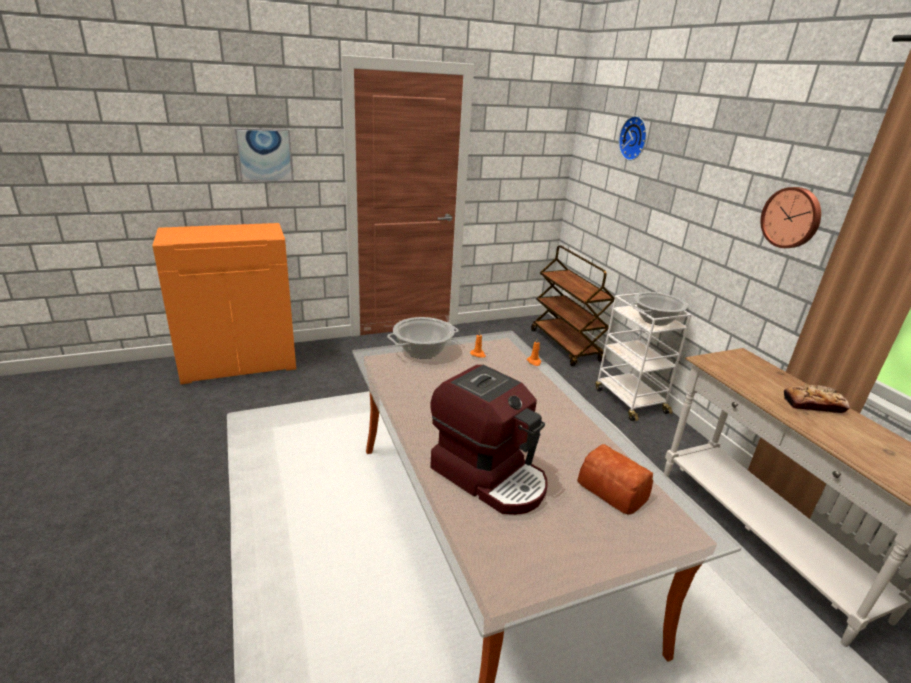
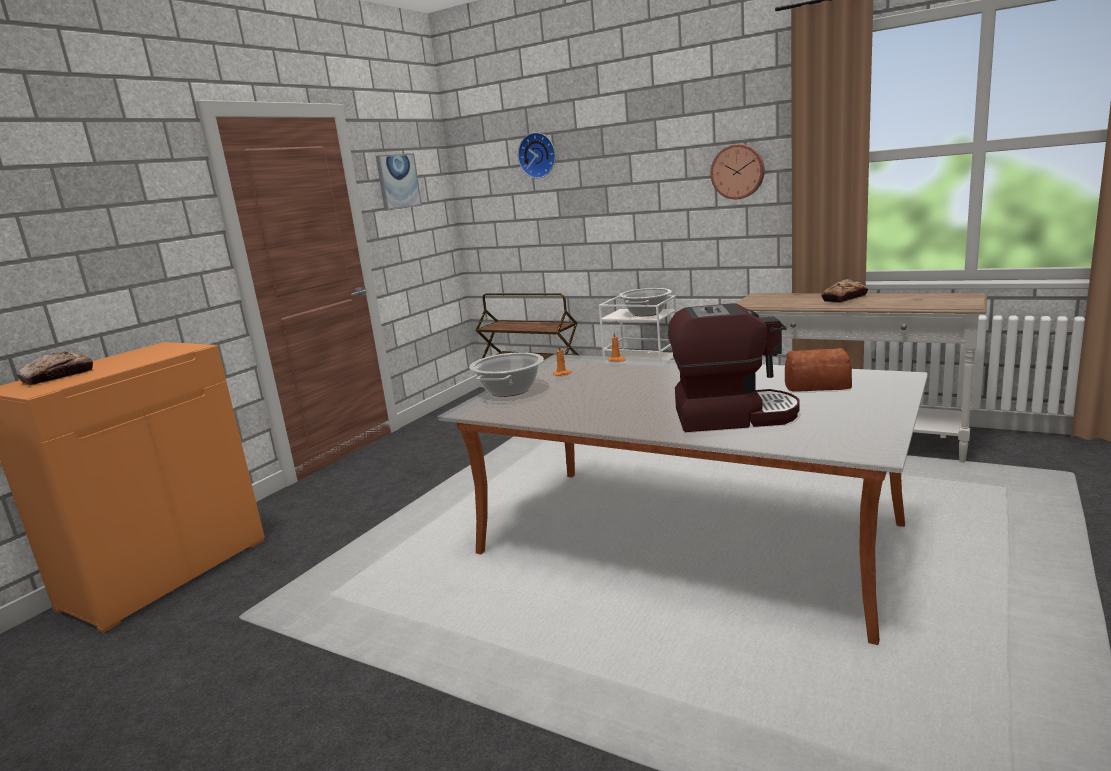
camera: 35 degrees left, 10 degrees down
picture [235,128,293,182] -> picture moved to [376,153,422,211]
none -> bread [17,351,93,385]

